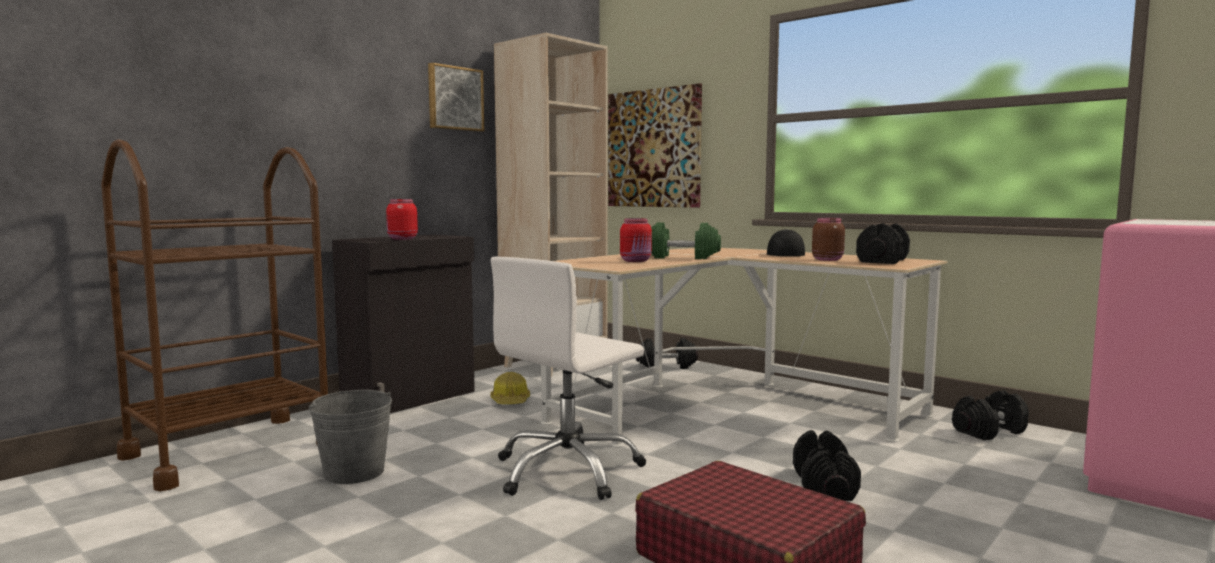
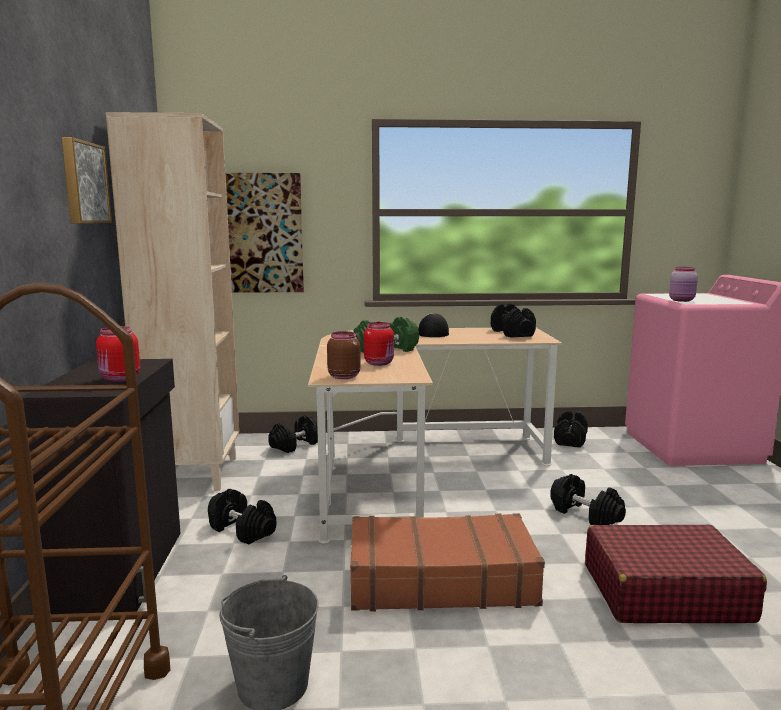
camera: 45 degrees left, 5 degrees up
hard hat [490,372,530,404] -> black dumbbell [208,489,276,544]
white office chair [491,257,646,500] -> brown suitcase [350,513,545,611]
brown jar [812,218,845,261] -> brown jar moved to [327,331,361,379]
none -> pink jar [669,267,698,302]

